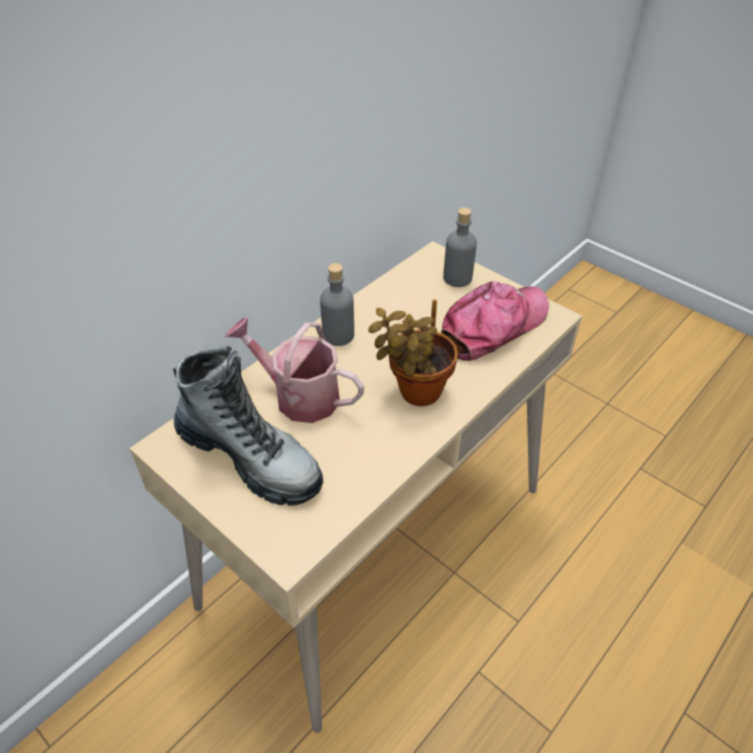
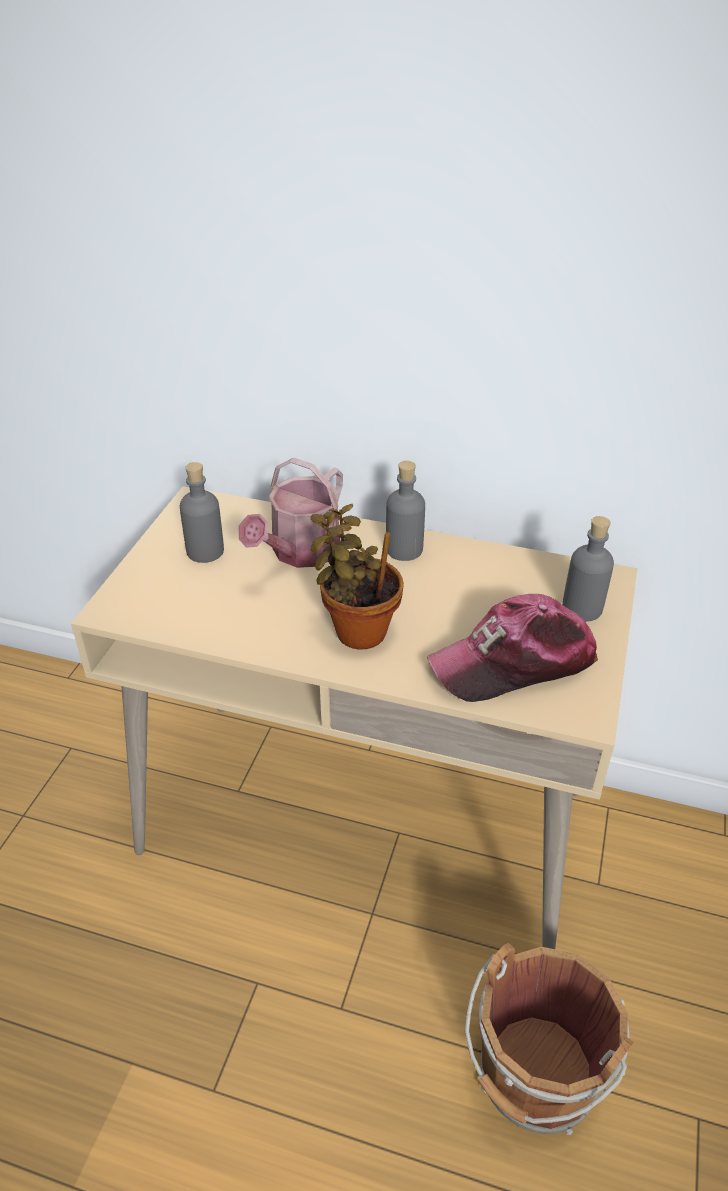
camera: 65 degrees right, 5 degrees down
boot [173,344,323,506] -> grey bottle [180,462,224,563]
watering can [225,317,364,423] -> watering can turned 150 degrees counterclockwise [239,458,343,568]
cap [441,281,549,361] -> cap turned 135 degrees clockwise [427,594,598,702]
none -> brown bucket [465,943,634,1135]

